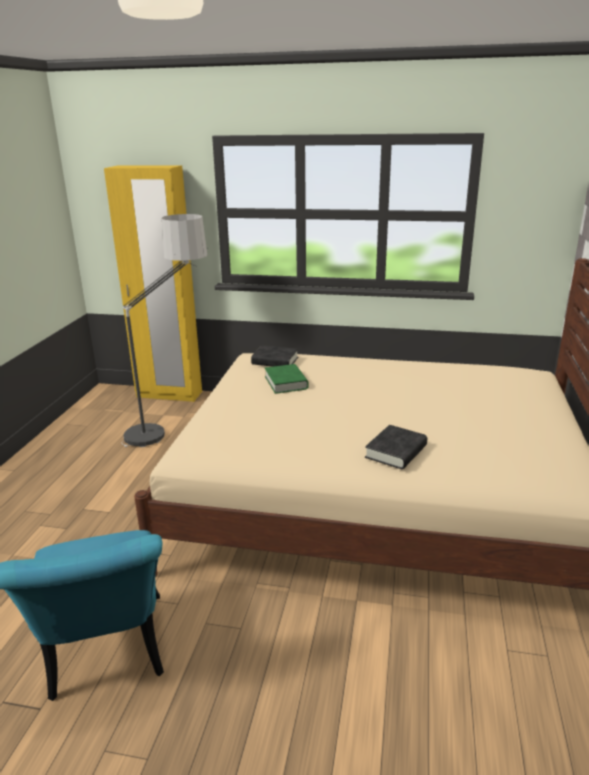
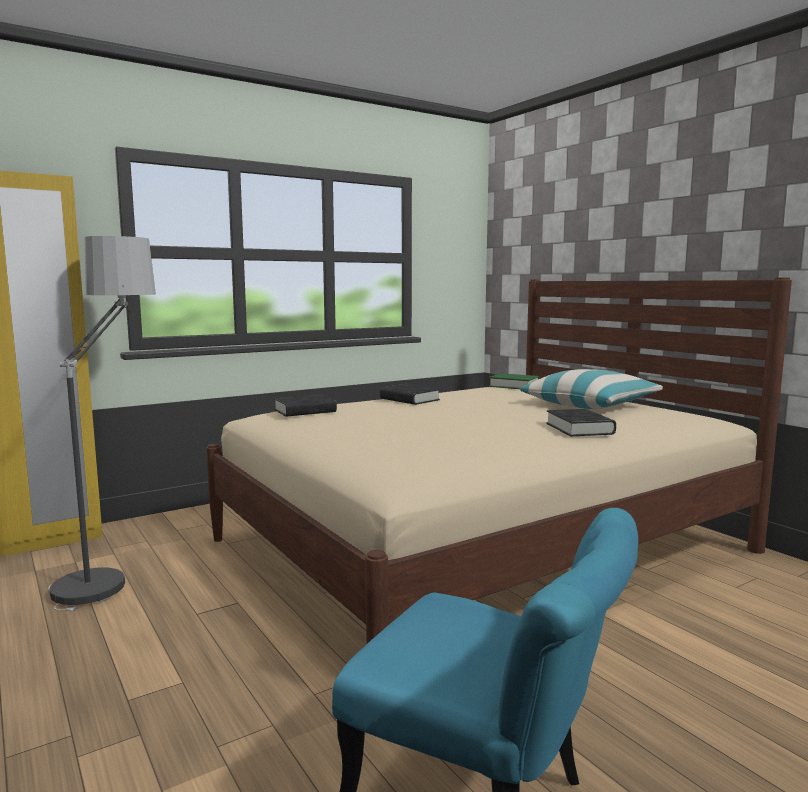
camera: 45 degrees left, 15 degrees down
green book [265,364,309,394] -> green book moved to [489,373,540,389]
none -> black book [380,384,440,405]
none -> pillow [520,369,663,409]

